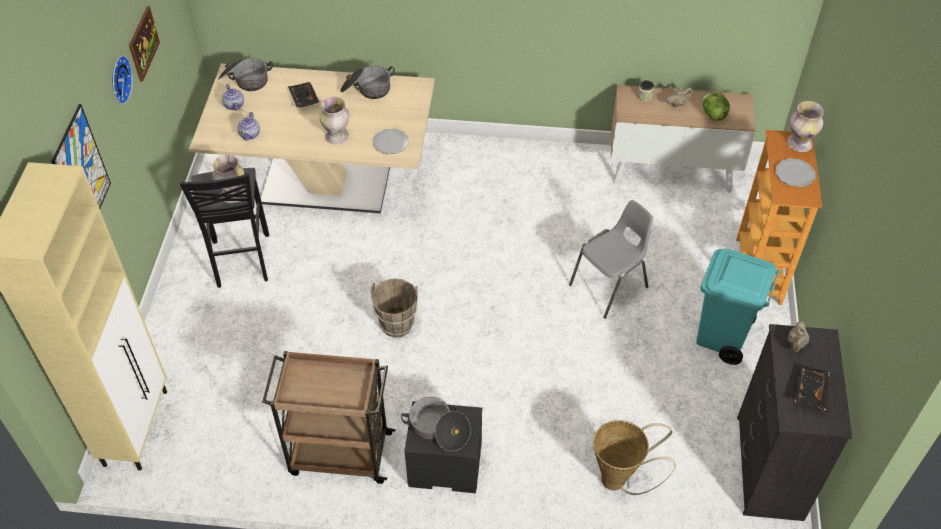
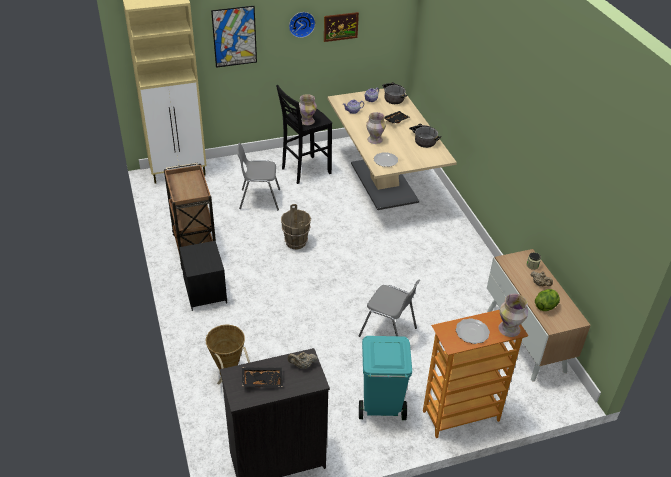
camera: 65 degrees right, 10 degrees down
cooking pot [401,397,471,451] -> none
none -> grey chair [237,143,280,210]

